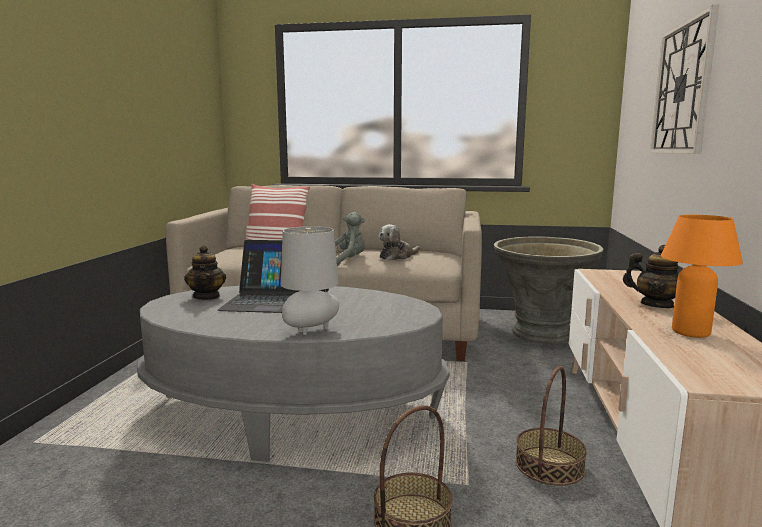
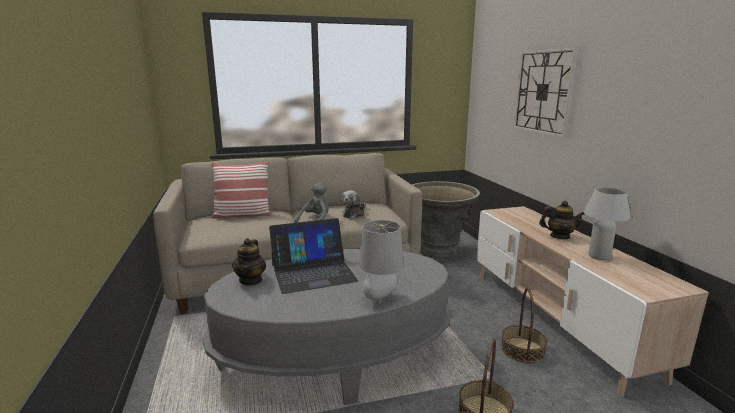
camera: 25 degrees left, 5 degrees up
teapot [184,245,226,300] -> teapot turned 45 degrees clockwise [232,238,266,285]
orange table lamp [661,215,743,338] -> white table lamp [584,188,631,260]

